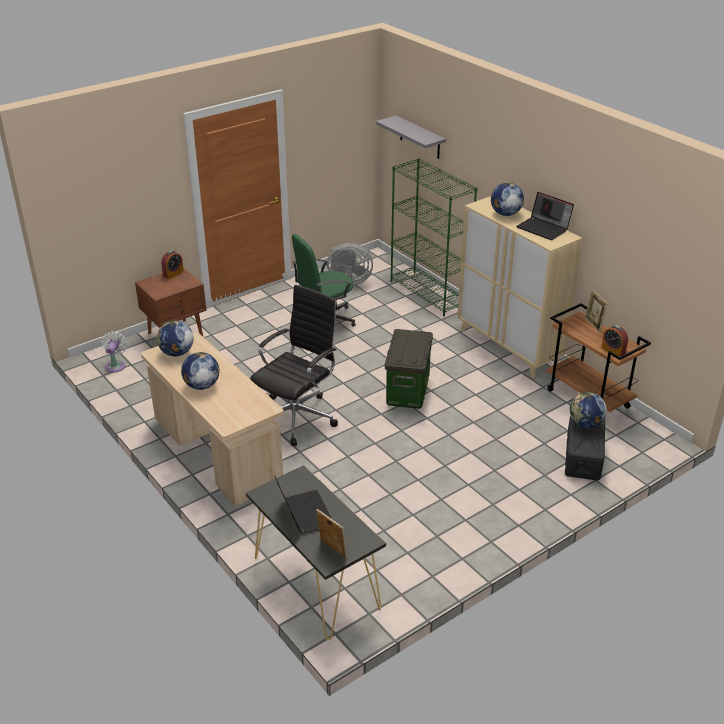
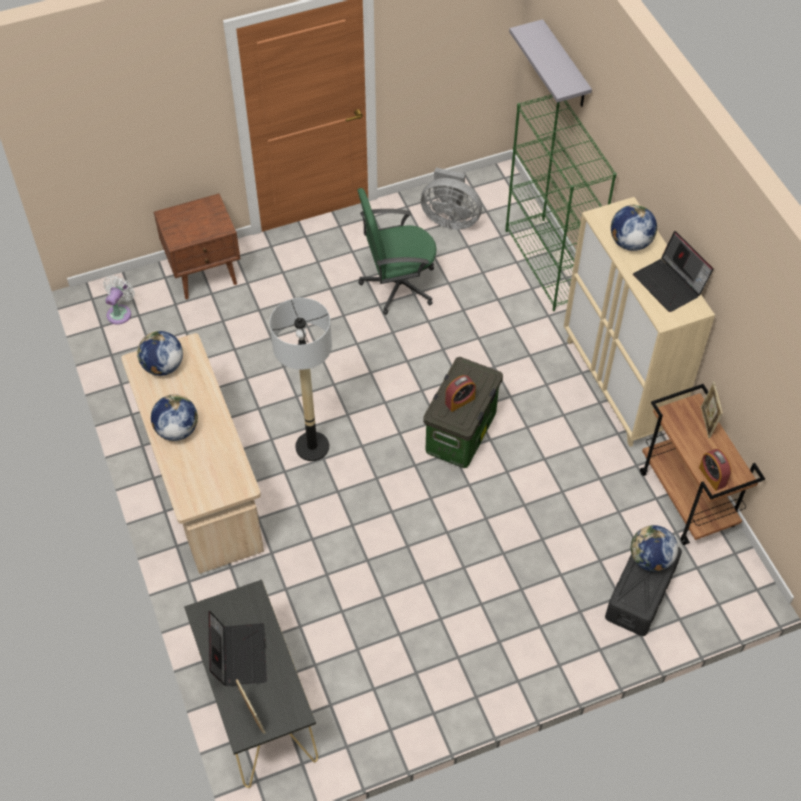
camera: 15 degrees right, 20 degrees up
alarm clock [161,251,184,279] -> alarm clock moved to [445,375,476,412]
black office chair [250,285,338,446] -> floor lamp [270,298,332,461]

